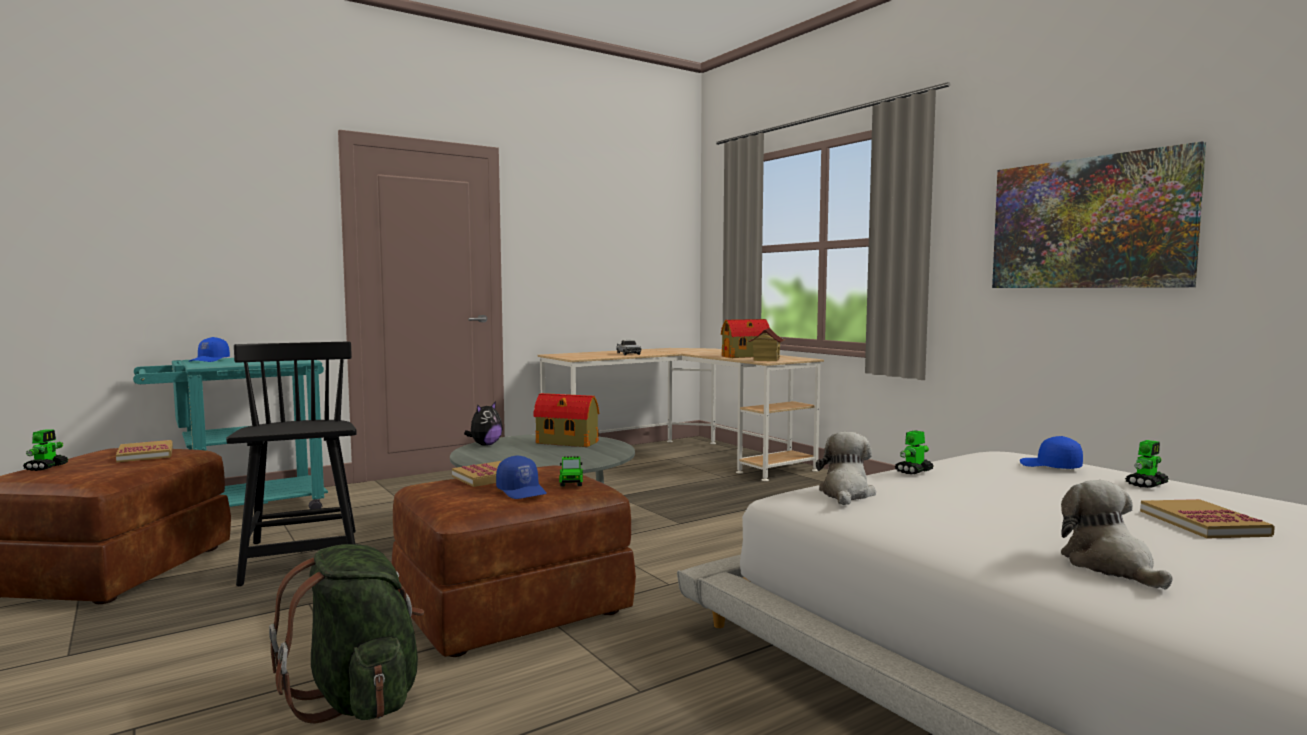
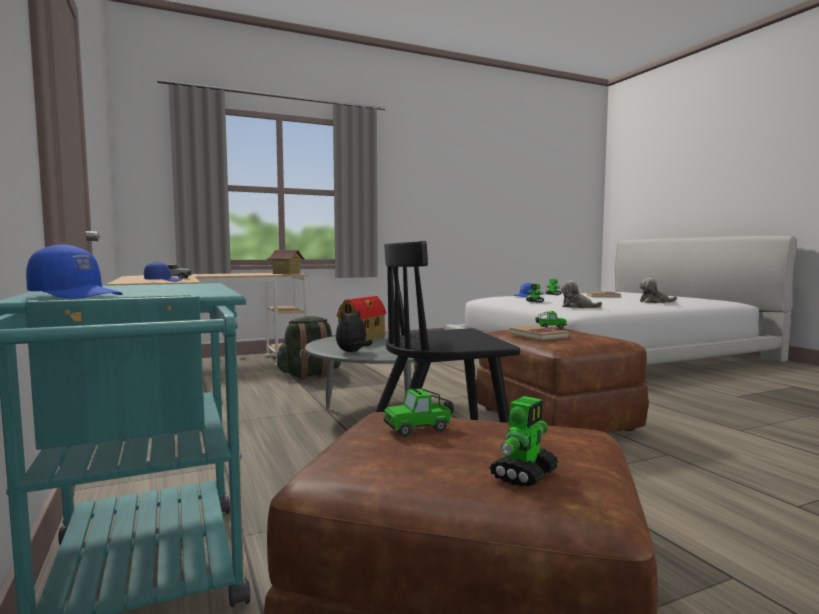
camera: 80 degrees left, 0 degrees up
toy robot [23,430,68,471] -> toy robot turned 120 degrees clockwise [489,396,559,487]
book [116,440,173,463] -> toy car [383,388,454,437]
green backpack [269,544,425,723] -> green backpack moved to [275,316,341,380]
plush toy [464,402,503,446] -> plush toy turned 90 degrees counterclockwise [336,310,373,352]
blue cap [496,455,547,499] -> blue cap moved to [144,261,183,282]
toy house [721,319,770,358] -> none
picture [992,141,1206,288] -> none

